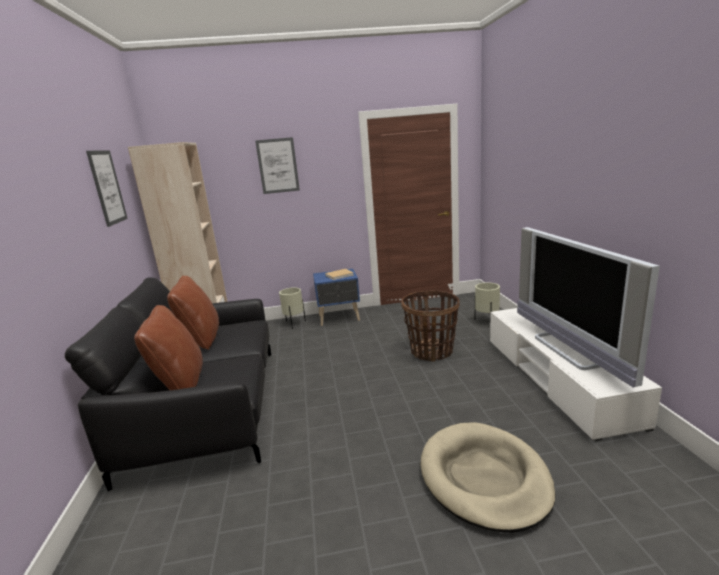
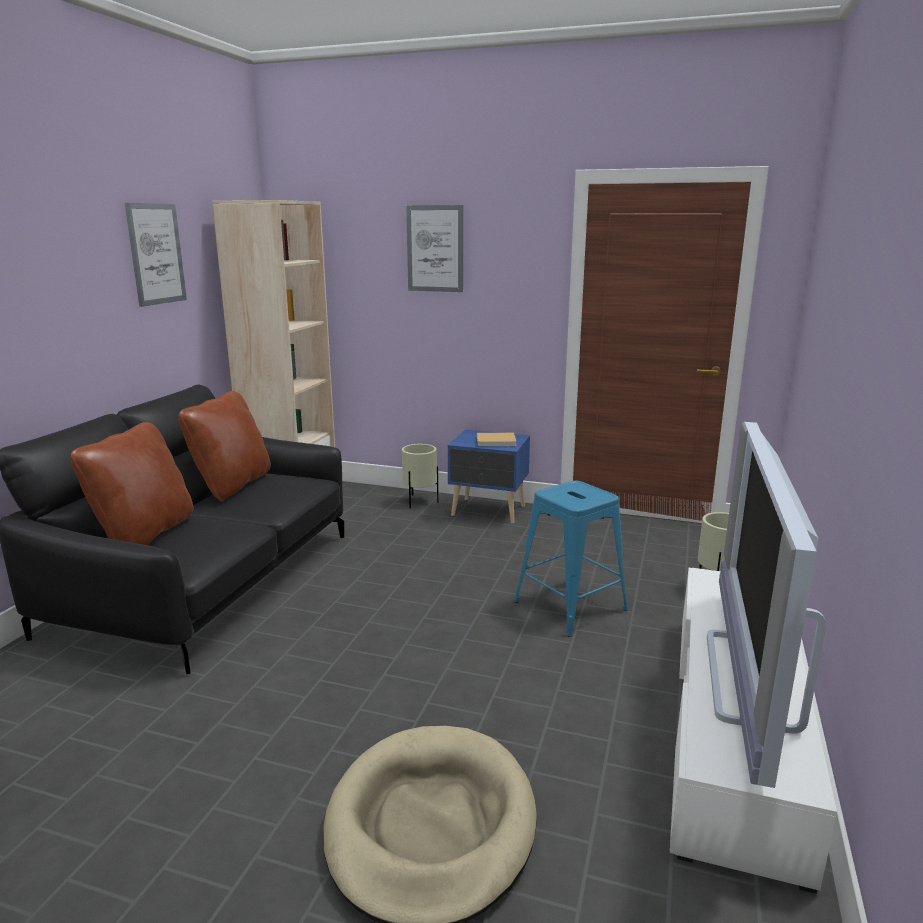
camera: 25 degrees right, 0 degrees up
basket [401,290,460,362] -> blue stool [514,481,628,637]

